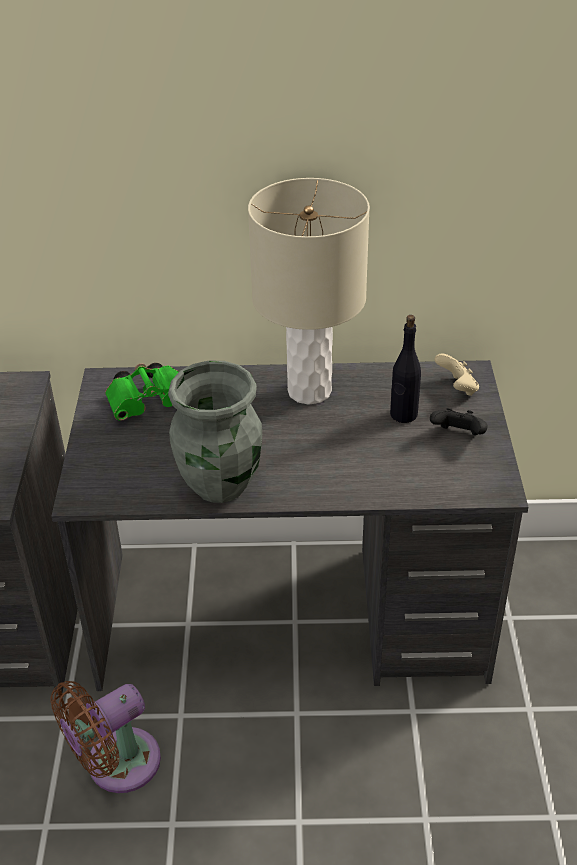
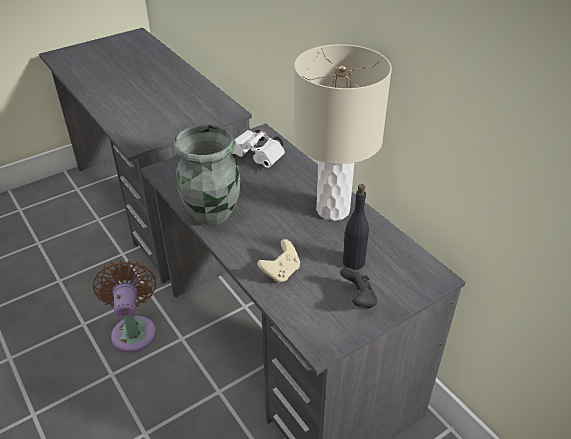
camera: 55 degrees right, 0 degrees up
brown fan [50,681,161,793] -> brown fan turned 60 degrees clockwise [93,260,156,353]
green binoculars [105,363,179,421] -> white binoculars [231,129,285,168]
beige game controller [434,353,479,396] -> beige game controller moved to [257,239,300,283]

